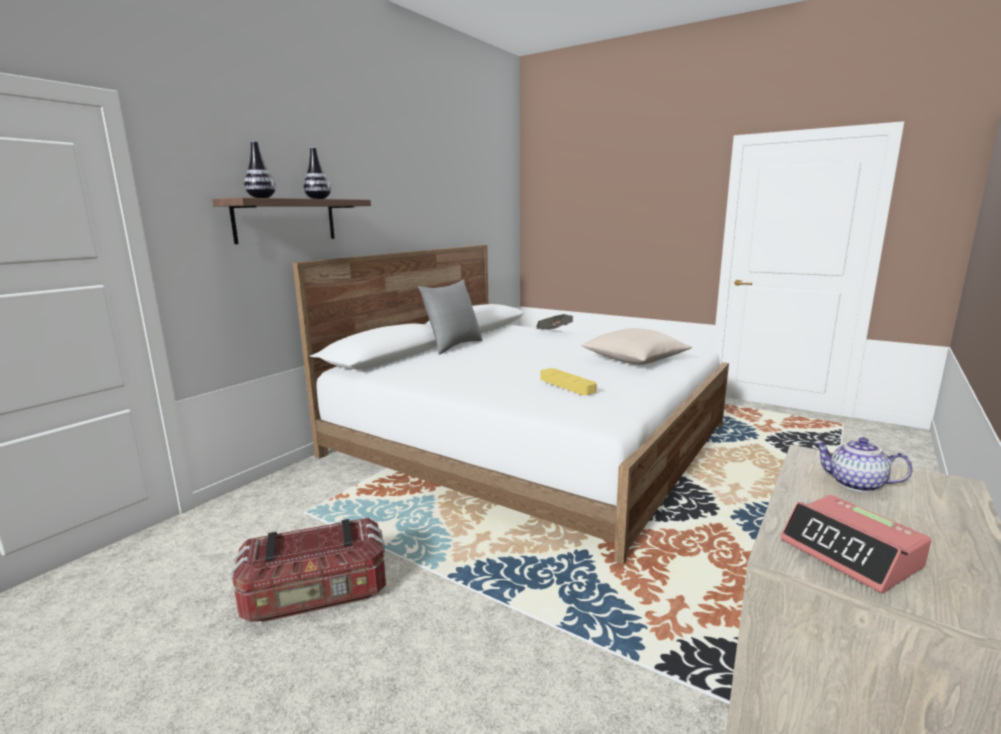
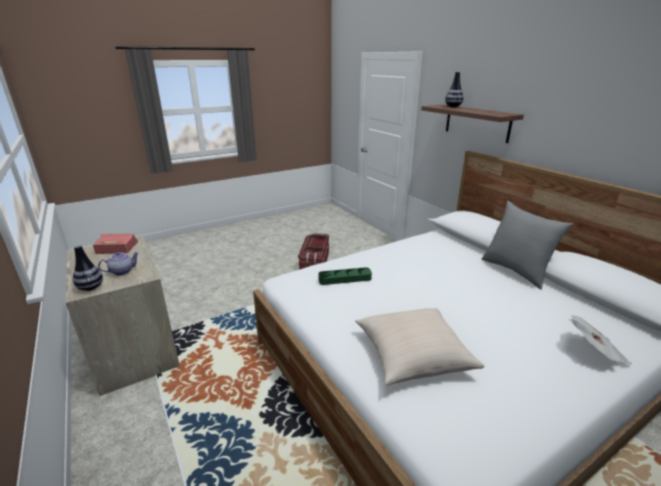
camera: 115 degrees right, 10 degrees up
vase [303,148,331,199] -> vase moved to [73,245,103,291]
yellow tray [540,368,597,395] -> green tray [318,267,372,285]

